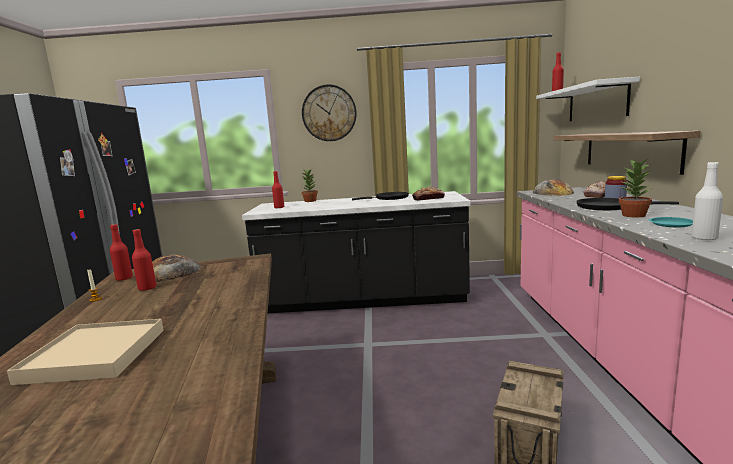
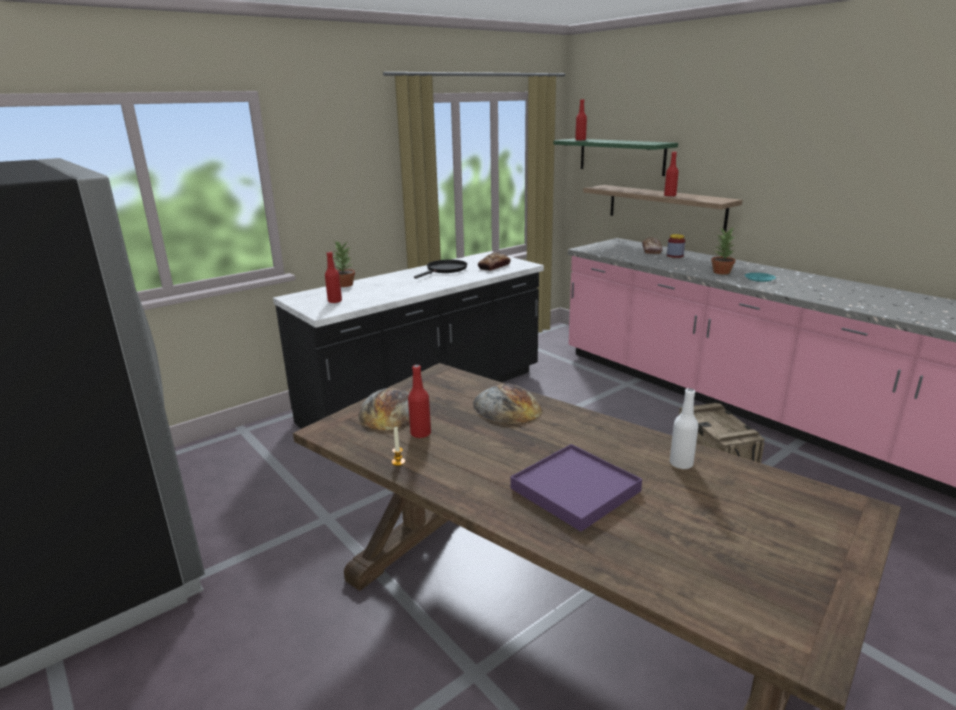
camera: 40 degrees left, 10 degrees up
beige tray [7,319,164,385] -> purple tray [510,444,642,532]
red bottle [110,224,133,281] -> red bottle moved to [664,152,679,196]
wall clock [302,85,357,141] -> none
bread [533,179,574,196] -> bread moved to [473,383,542,424]
white shelf [536,77,640,121] -> green shelf [553,139,678,176]
black frying pan [576,198,679,210] -> none
white bottle [691,162,723,240] -> white bottle moved to [670,388,698,469]

